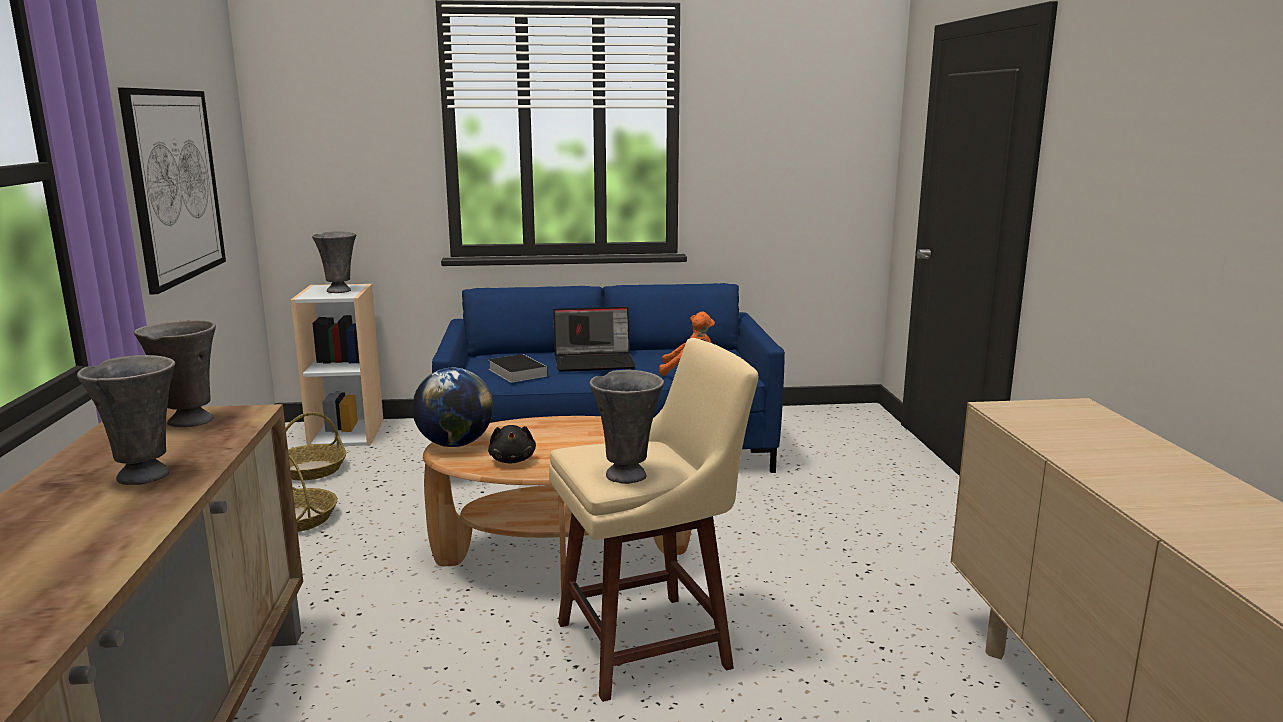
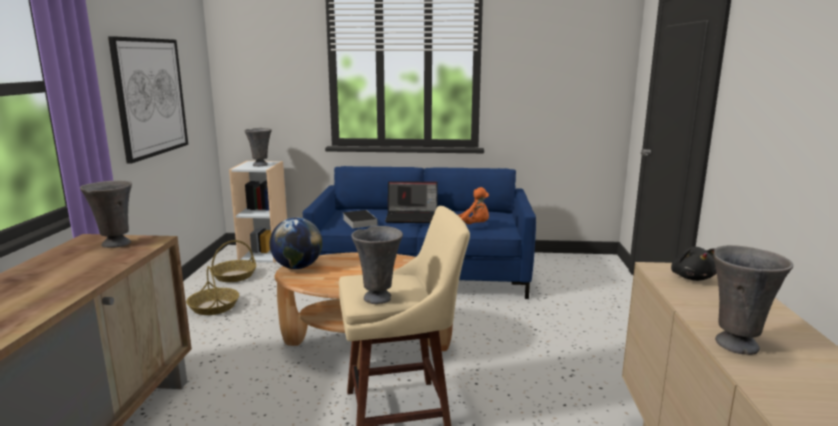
camera: 10 degrees right, 0 degrees up
grey vase [77,355,175,485] -> grey vase moved to [713,245,793,355]
black plush toy [488,425,536,464] -> black plush toy moved to [671,247,717,281]

